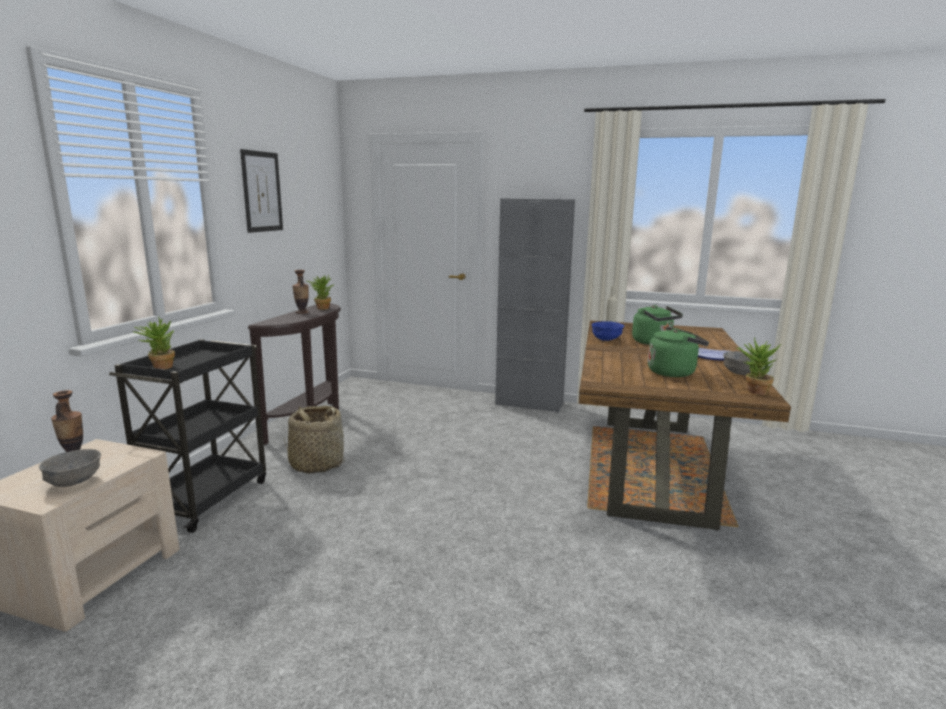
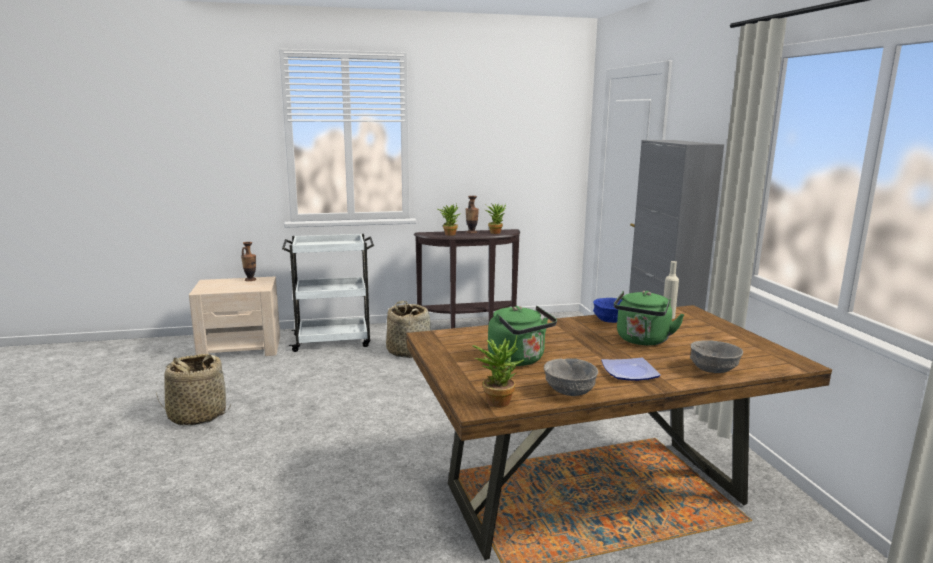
camera: 60 degrees right, 0 degrees up
grey bowl [39,449,101,487] -> grey bowl moved to [690,340,743,373]
black cart [109,339,266,533] -> white cart [282,234,374,352]
potted plant [133,316,175,369] -> potted plant moved to [437,204,461,236]
picture [240,149,283,233] -> none
none -> basket [156,354,231,426]

